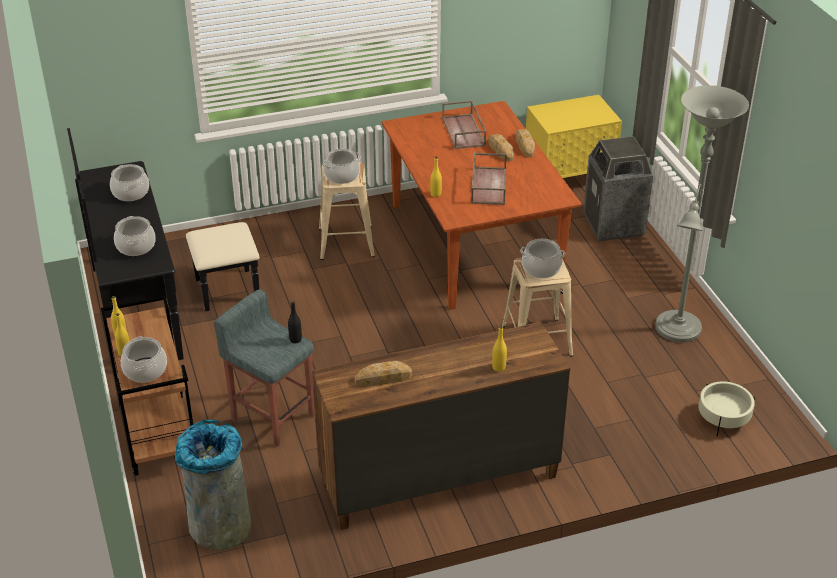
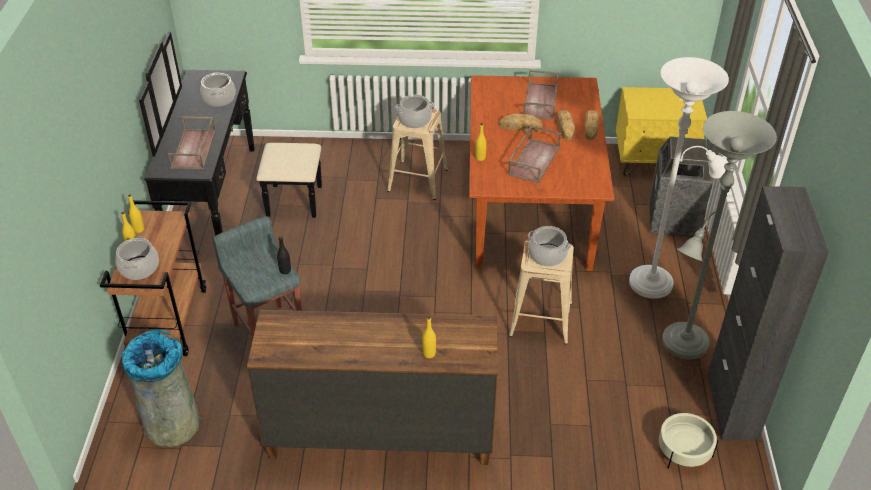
camera: 20 degrees right, 5 degrees up
cooking pot [114,216,156,256] -> brown tray [168,116,216,169]
bread [355,361,412,386] -> bread moved to [499,114,543,131]
none -> white floor lamp [629,57,729,299]
none -> black cabinet [708,186,829,441]

